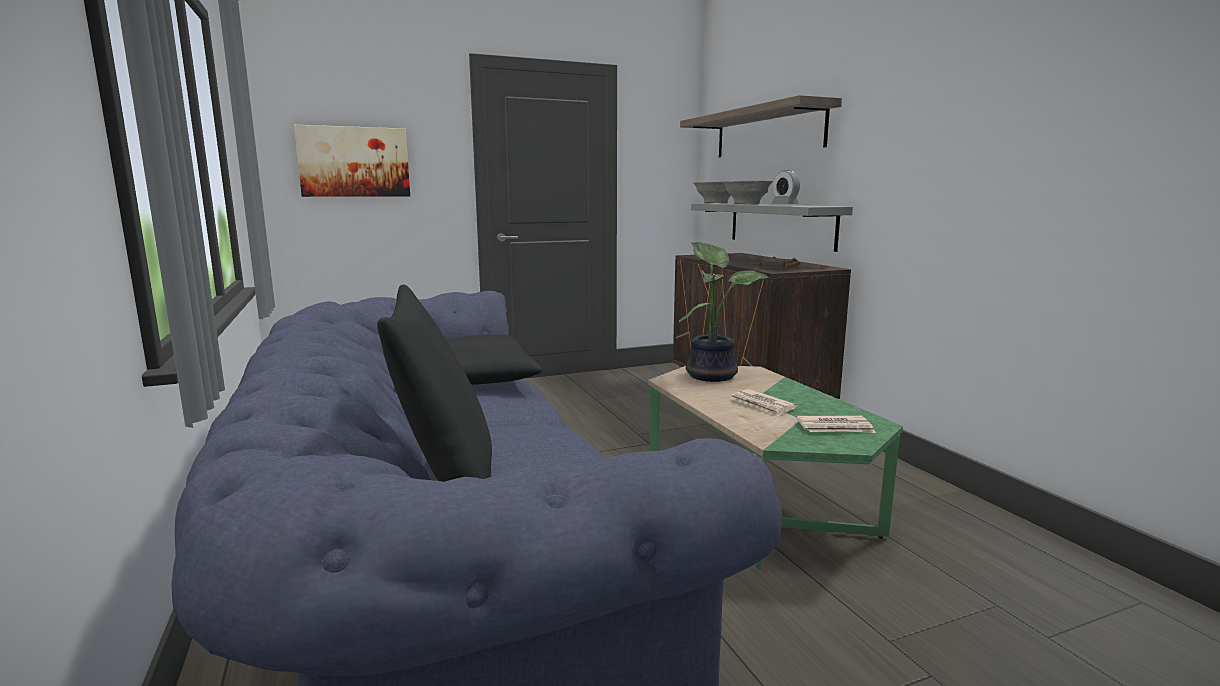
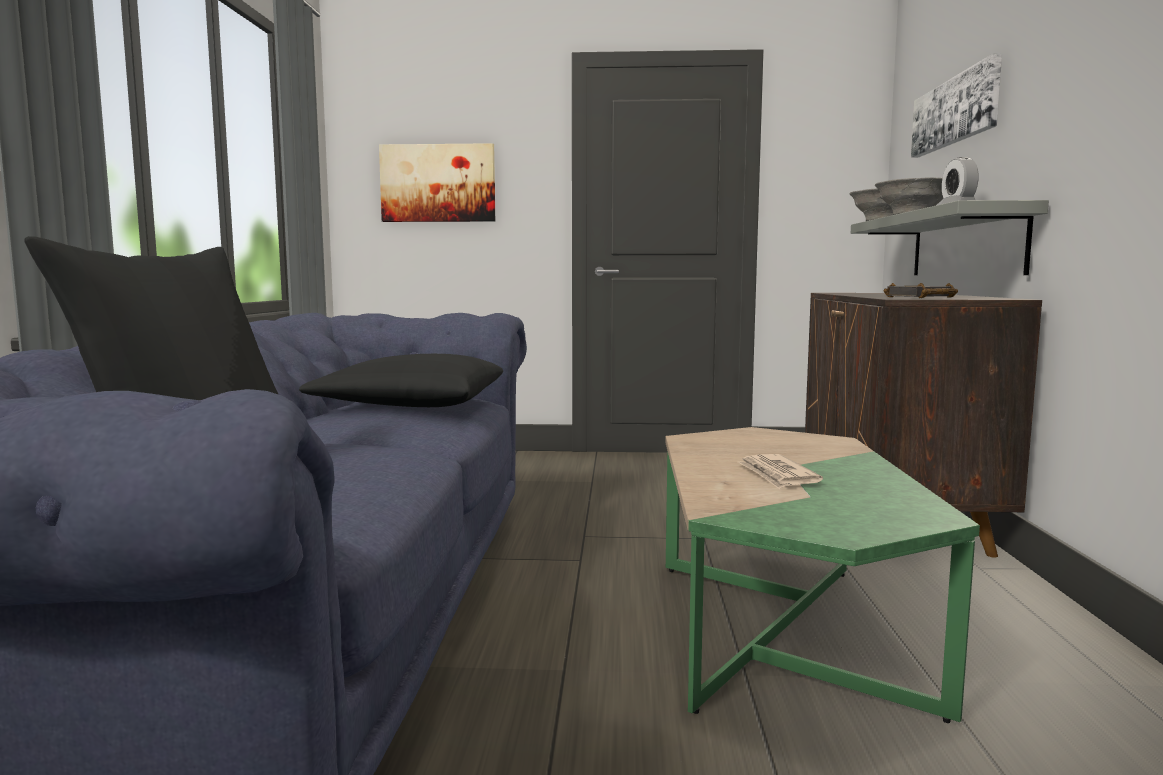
camera: 25 degrees right, 5 degrees down
potted plant [679,242,773,382] -> none
shelf [680,95,842,157] -> picture [911,53,1002,158]
newspaper [796,415,876,433] -> none

